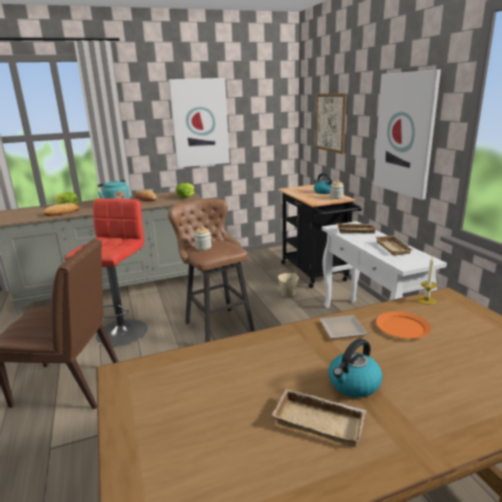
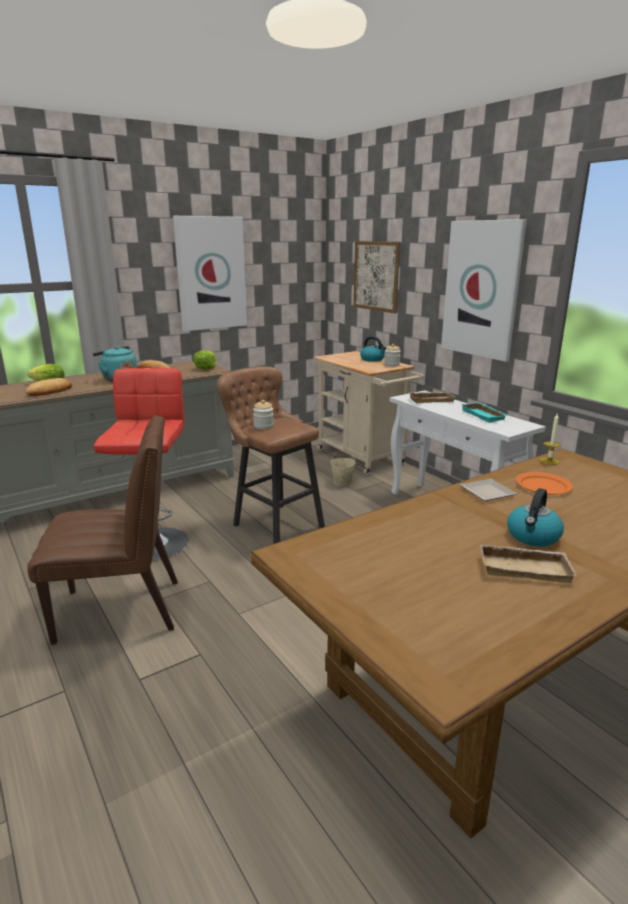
camera: 15 degrees left, 0 degrees up
black cart [278,185,362,288] -> beige cart [314,351,424,475]
beige tray [375,235,414,256] -> turquoise tray [461,402,509,423]

